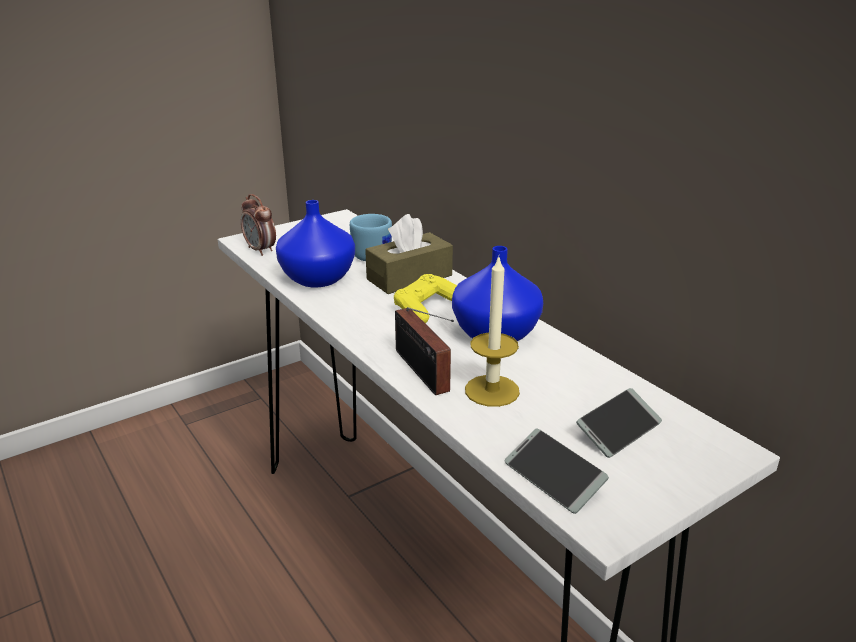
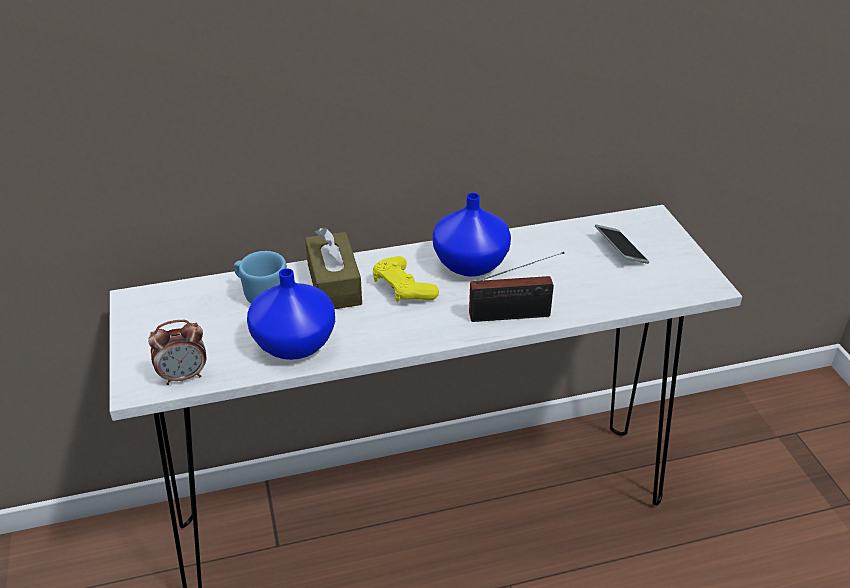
camera: 70 degrees left, 10 degrees up
candle [465,256,520,407] -> none
phone [505,428,609,514] -> none

